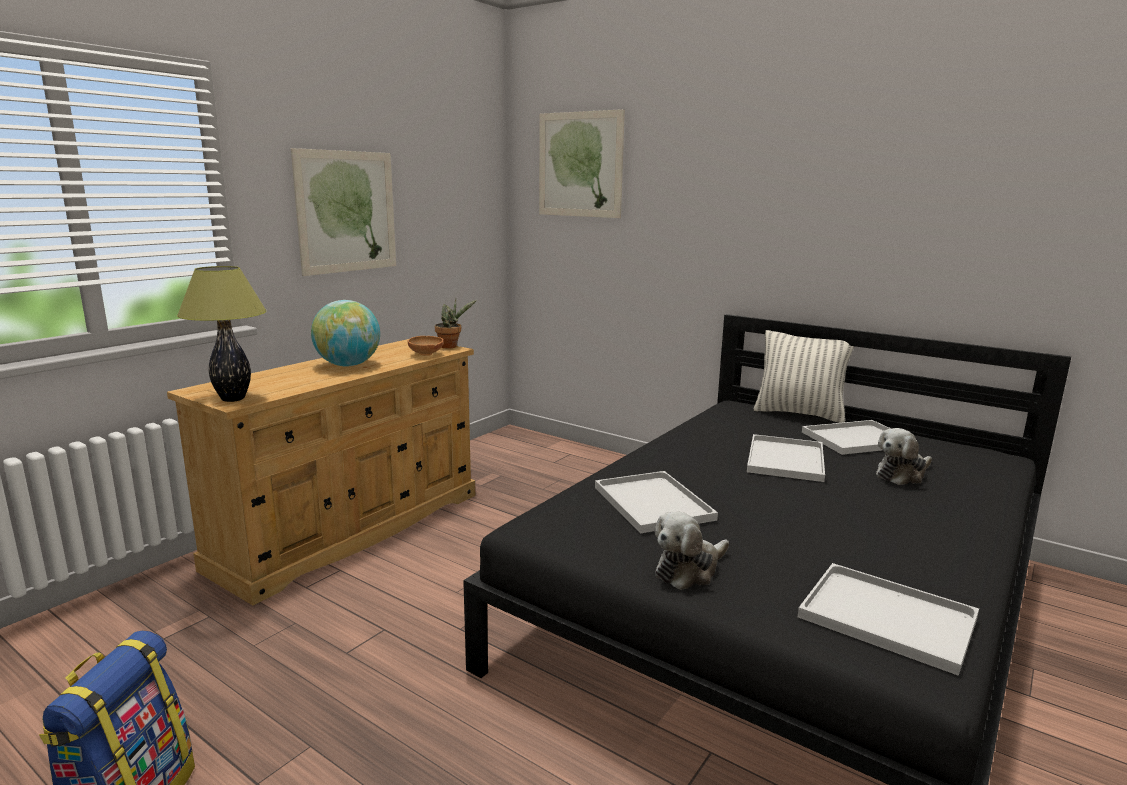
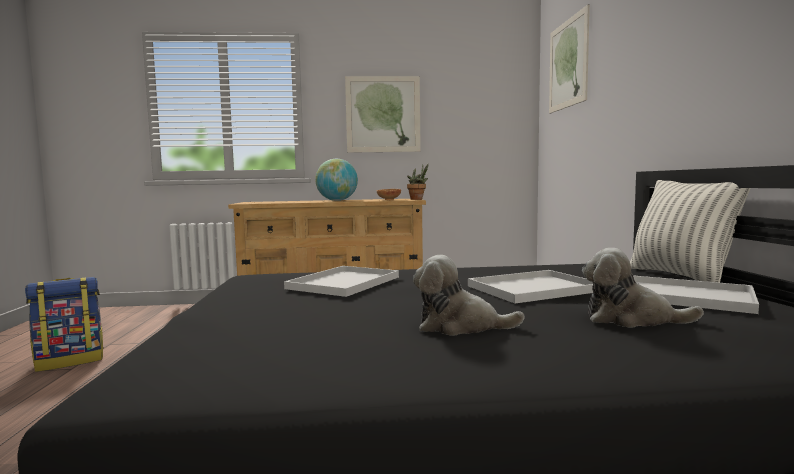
camera: 50 degrees right, 10 degrees down
table lamp [177,266,267,402] -> none
plush toy [655,512,729,590] -> plush toy moved to [413,255,525,336]
white tray [798,563,979,676] -> none

